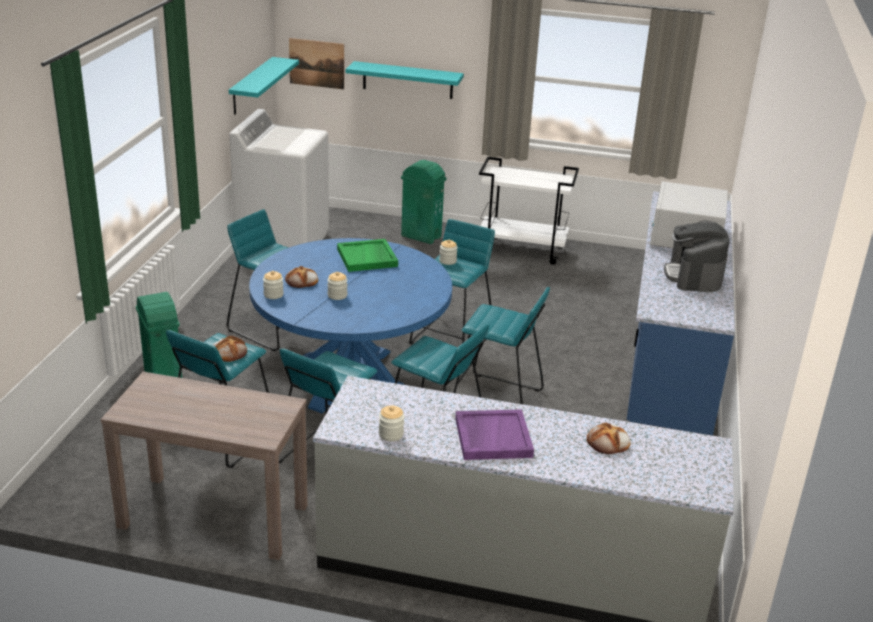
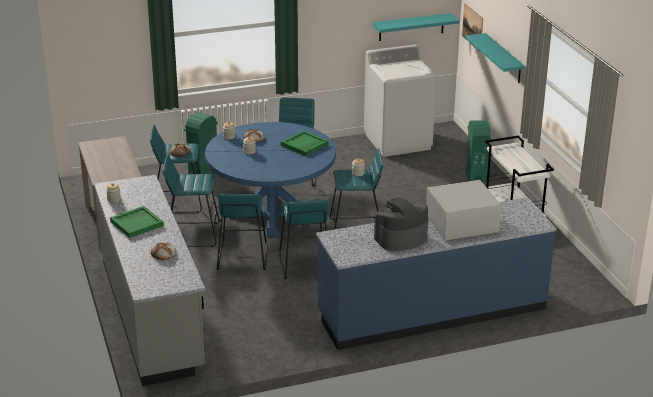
camera: 60 degrees right, 0 degrees up
purple tray [455,409,534,460] -> green tray [110,206,164,238]

